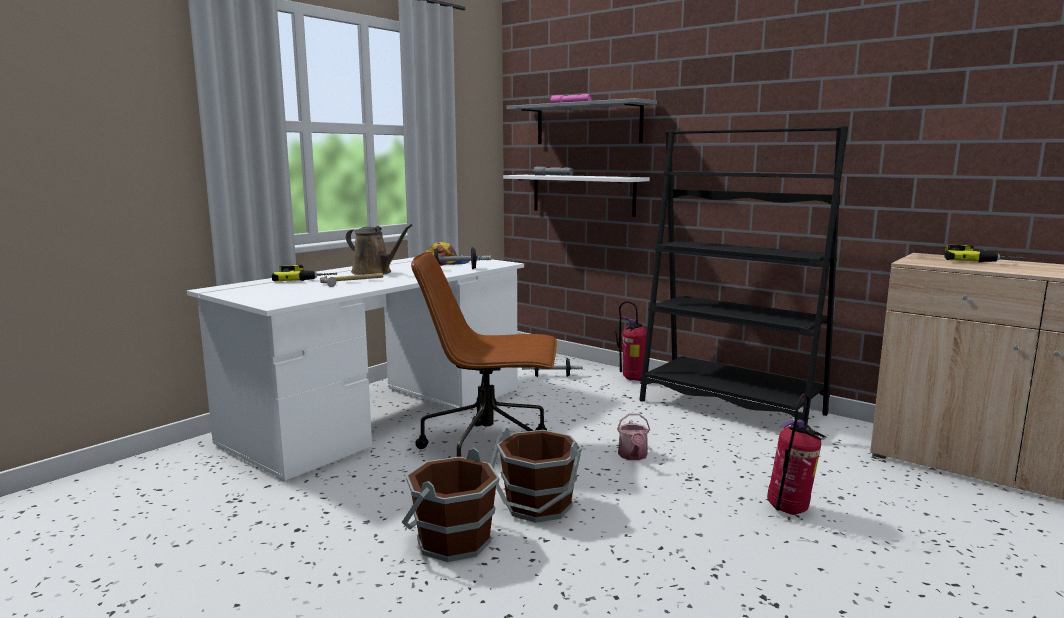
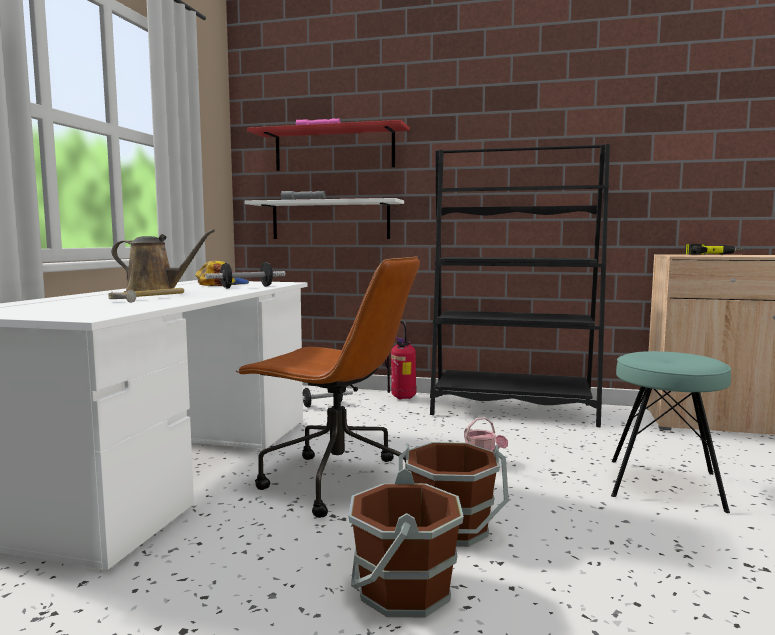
camera: 25 degrees left, 5 degrees down
power drill [272,265,337,281] -> none
brown office chair [411,252,557,457] -> brown office chair turned 135 degrees counterclockwise [236,256,420,518]
grey shelf [506,98,657,144] -> red shelf [247,120,409,171]
fire extinguisher [767,393,826,515] -> turquoise stool [611,351,731,513]

